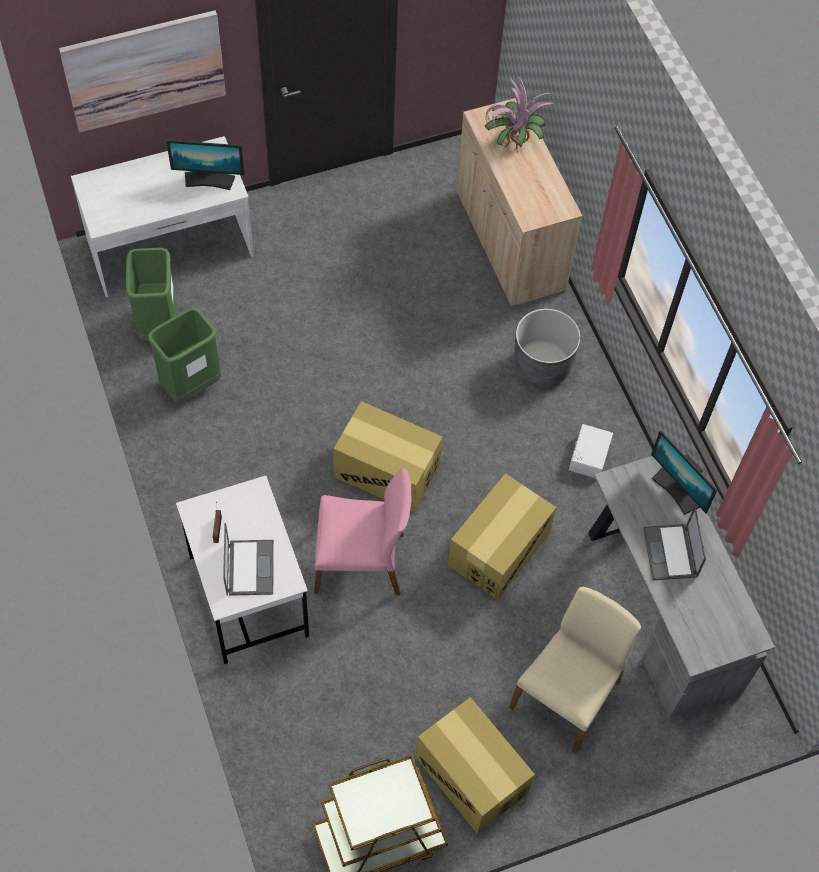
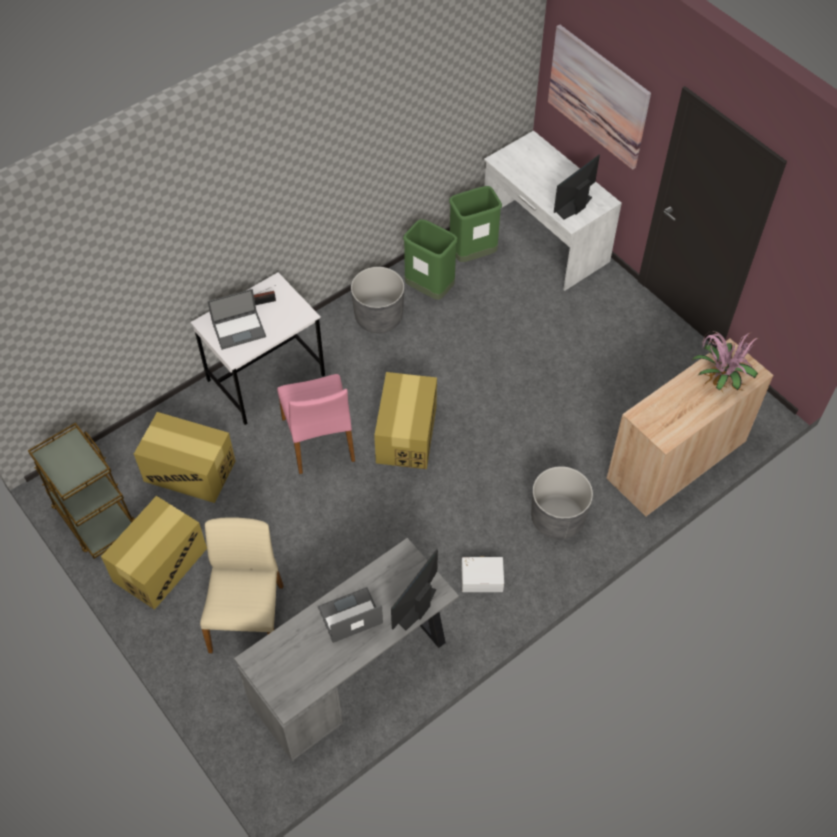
camera: 75 degrees right, 5 degrees down
monitor [166,140,245,190] -> monitor turned 60 degrees clockwise [554,155,600,220]
cardboard box [448,473,556,600] -> cardboard box moved to [134,412,236,503]
beige chair [509,587,641,753] -> beige chair turned 105 degrees counterclockwise [200,518,284,653]
none -> grey planter [351,267,404,333]

